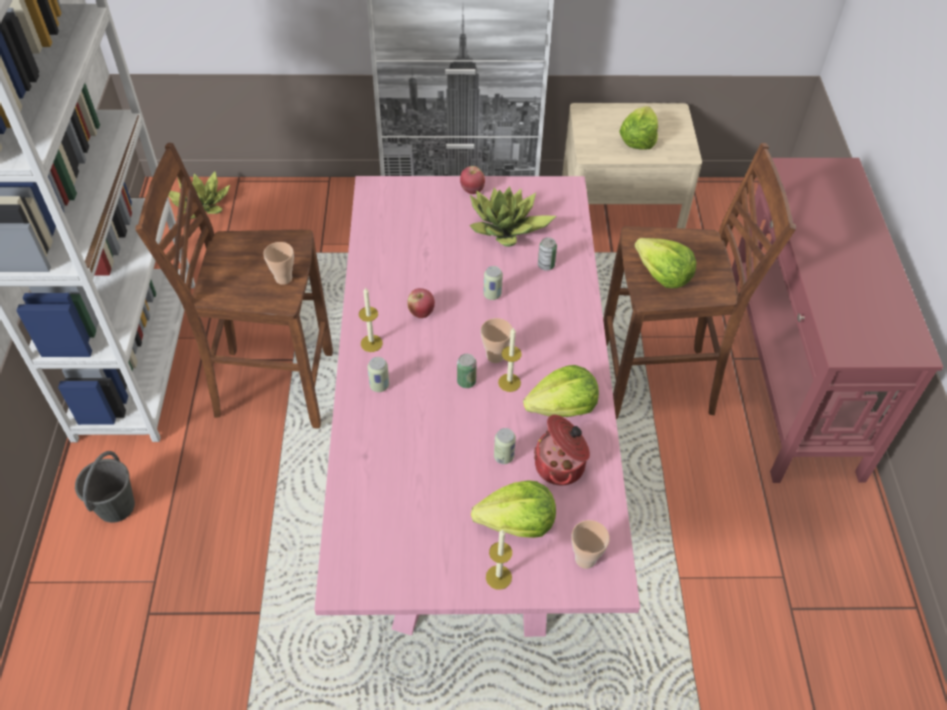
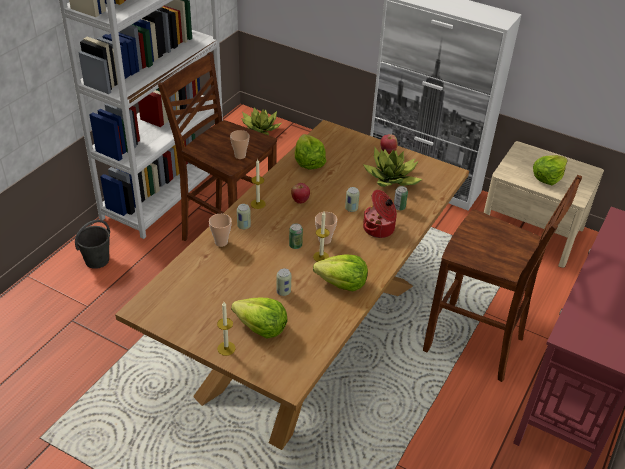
camera: 30 degrees right, 10 degrees down
pink dining table [314,176,640,637] -> brown dining table [115,120,469,450]
cooking pot [534,415,590,485] -> cooking pot moved to [363,190,397,238]
cup [571,520,610,569] -> cup moved to [209,214,232,247]
lettuce [634,238,696,288] -> lettuce moved to [295,134,327,169]

